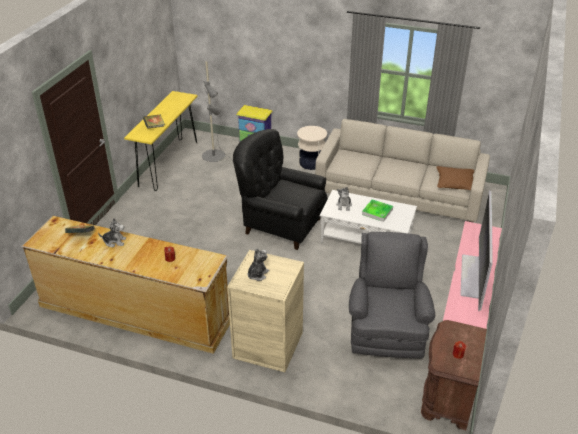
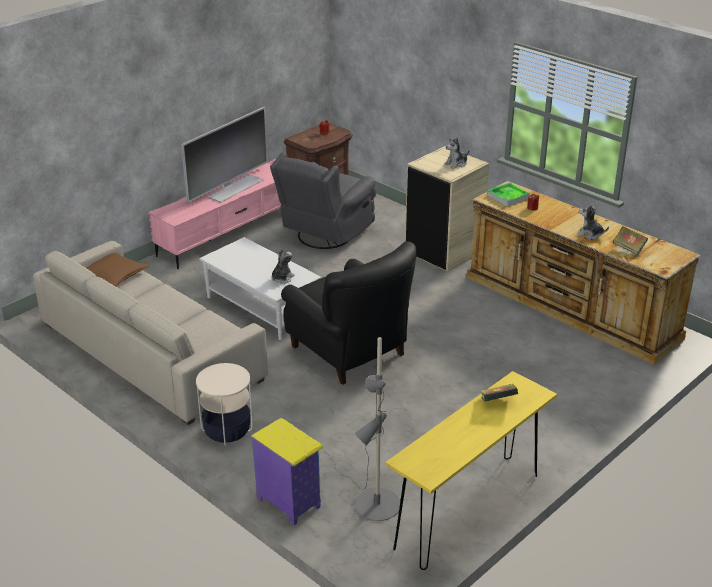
camera: 155 degrees left, 5 degrees down
tray [362,199,393,222] -> tray moved to [487,183,530,207]

